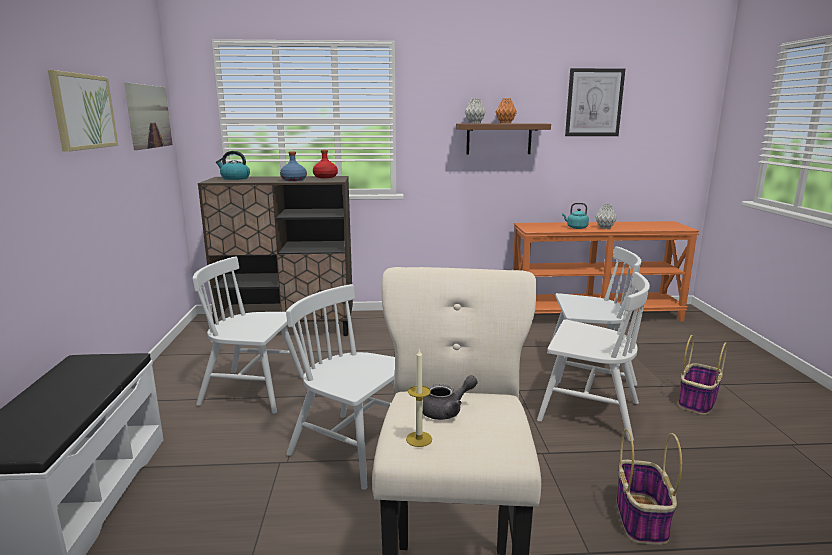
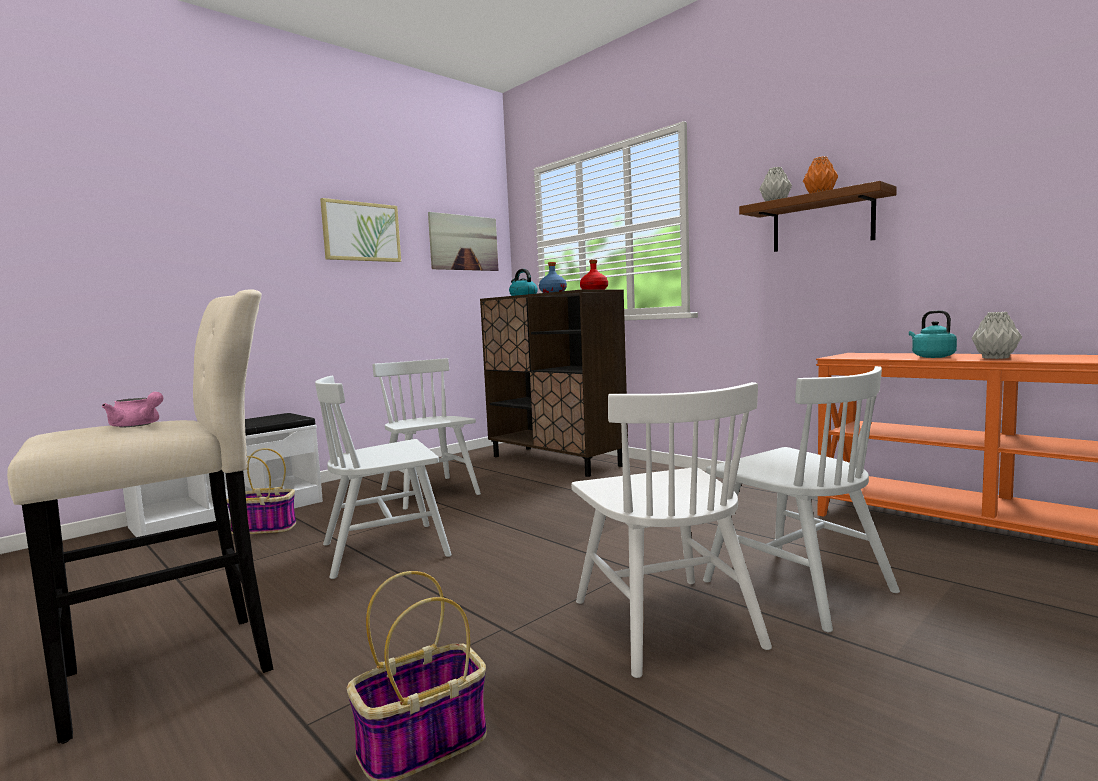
camera: 50 degrees right, 10 degrees down
white chair [286,284,395,490] -> white chair turned 105 degrees counterclockwise [315,376,452,579]
candle [406,348,432,447] -> none
grey teapot [423,375,478,420] -> pink teapot [102,392,163,427]
picture [565,68,625,136] -> none
basket [678,335,727,415] -> basket moved to [227,448,296,534]

